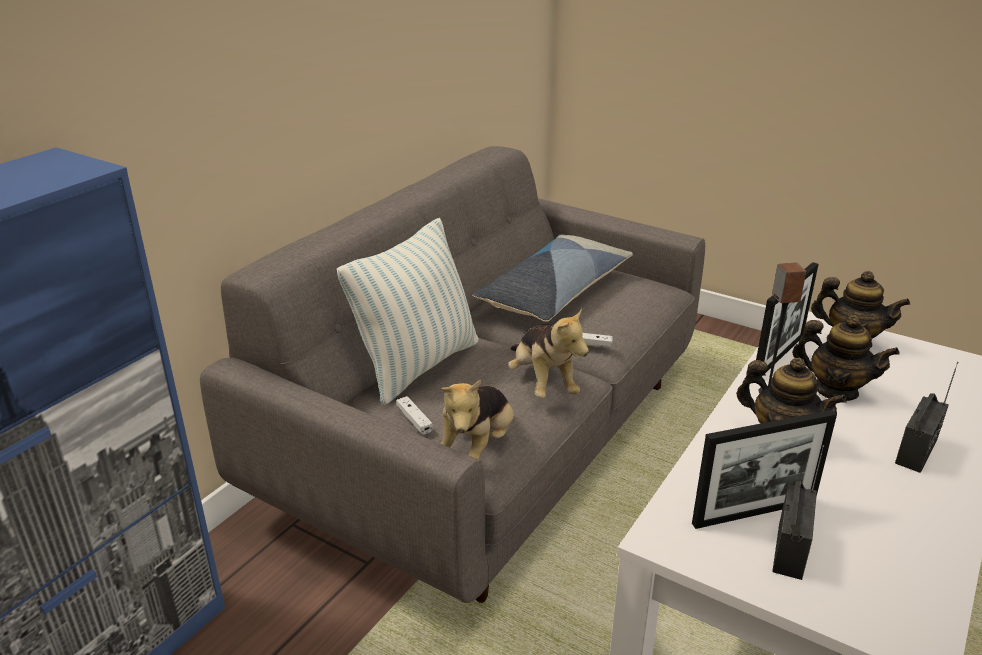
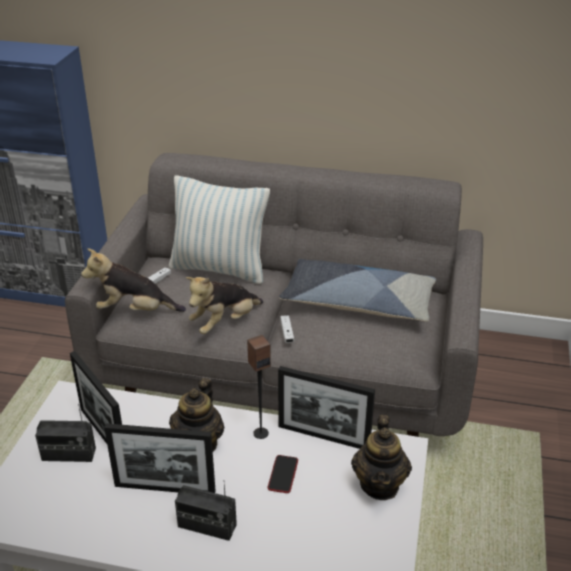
camera: 70 degrees right, 5 degrees up
teapot [792,315,900,401] -> phone [268,455,298,493]
none -> picture frame [104,423,216,493]

